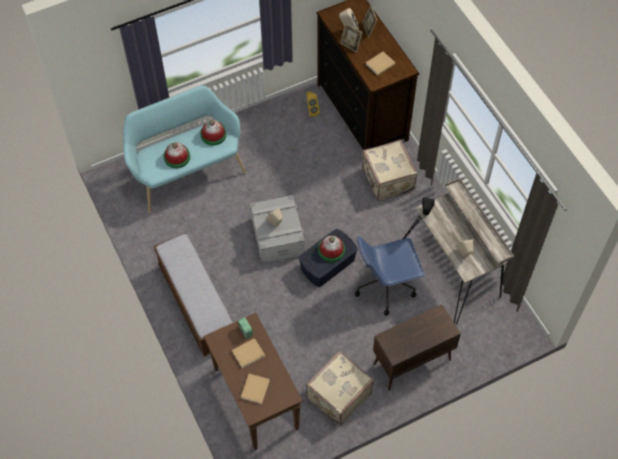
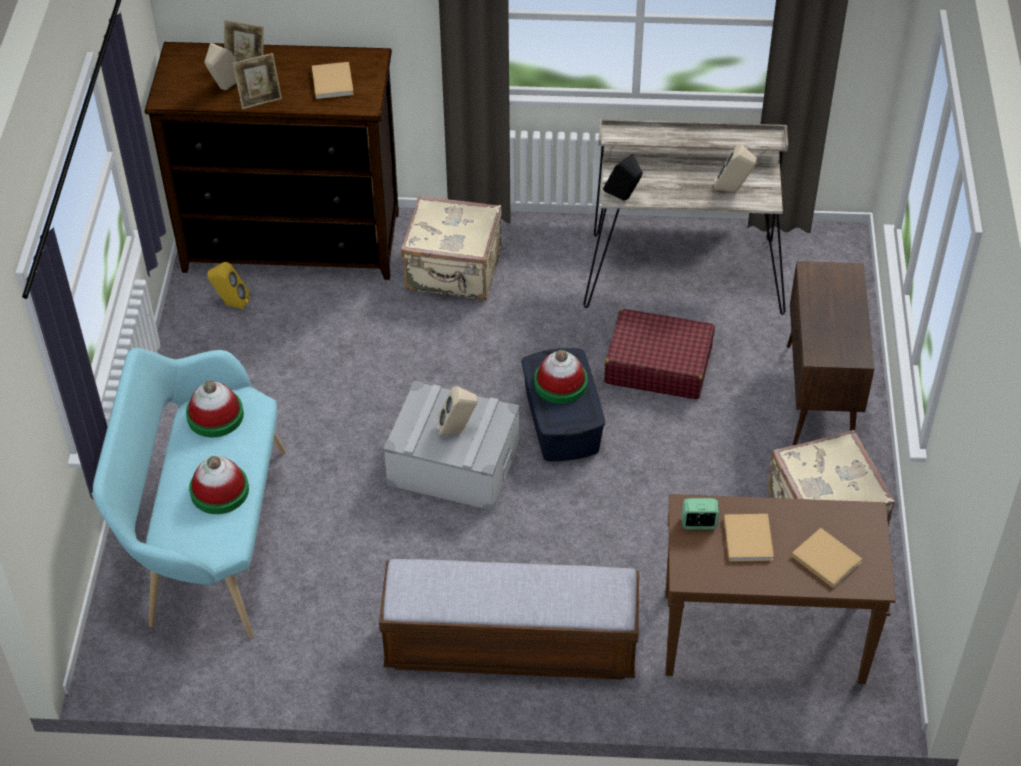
camera: 60 degrees left, 10 degrees down
blue office chair [355,236,425,316] -> red suitcase [604,309,715,399]

